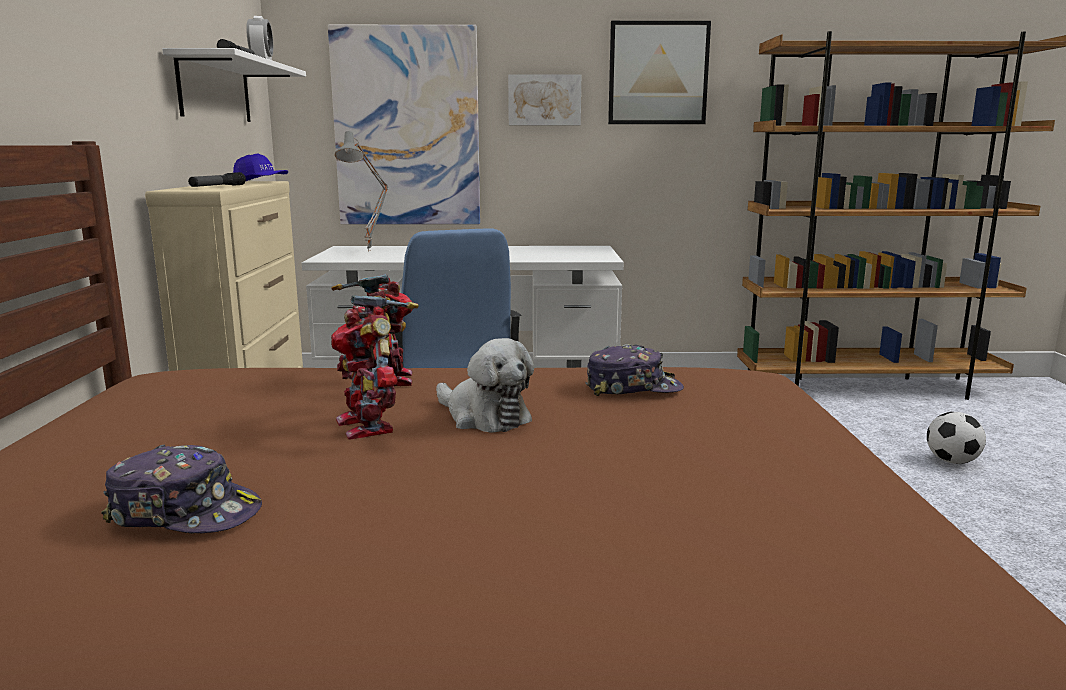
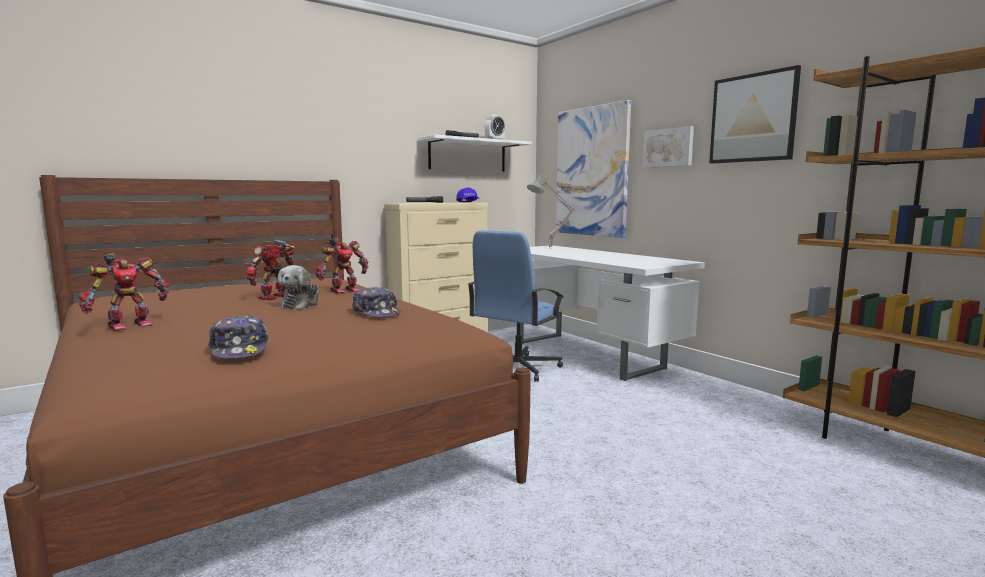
camera: 55 degrees right, 5 degrees down
cap [101,445,262,534] -> cap moved to [208,315,269,359]
football [927,412,986,464] -> none
none -> toy robot [79,253,169,331]

